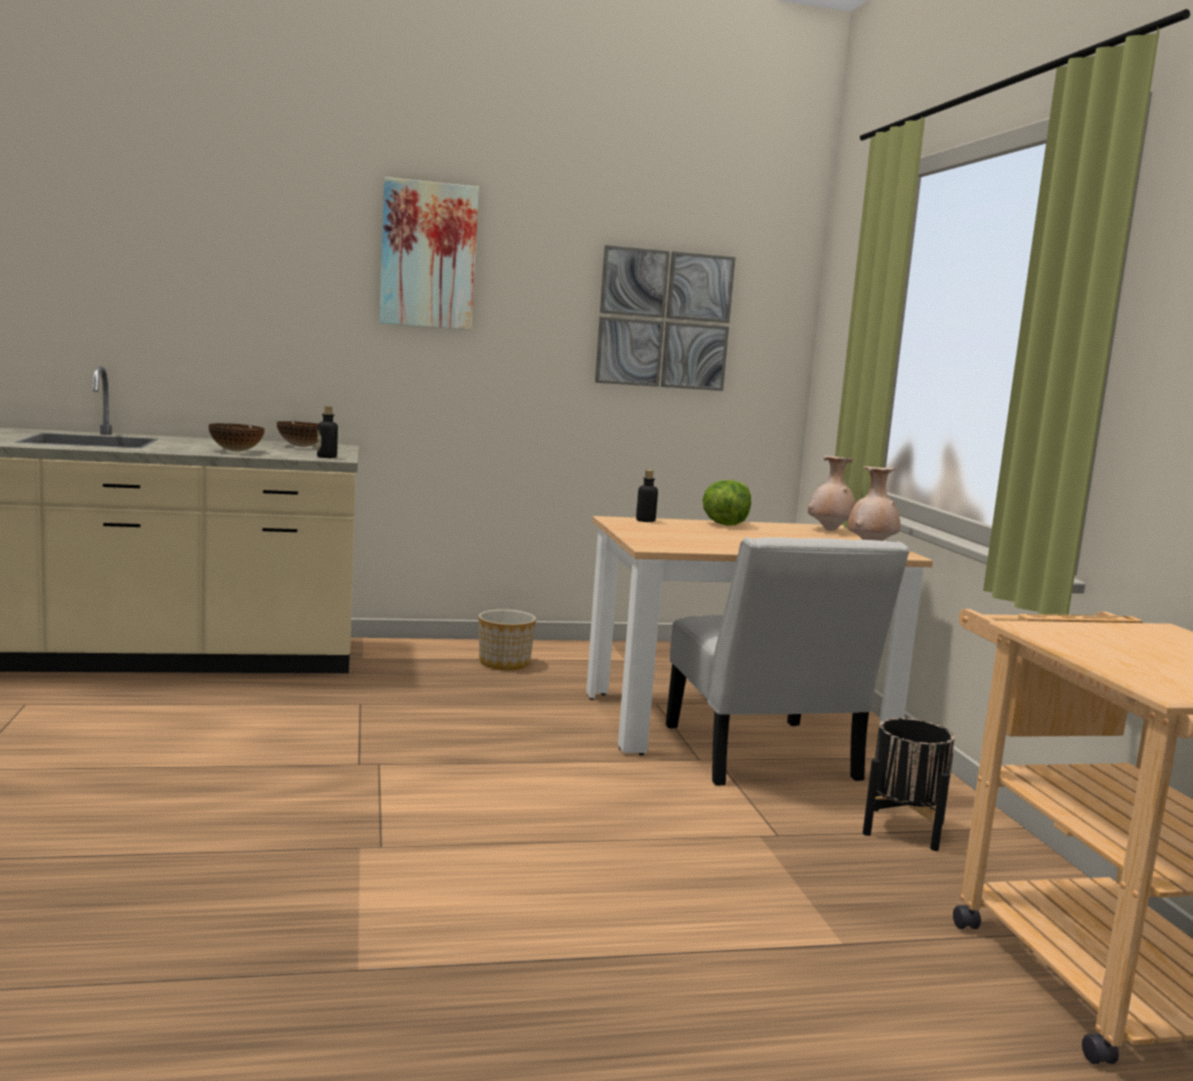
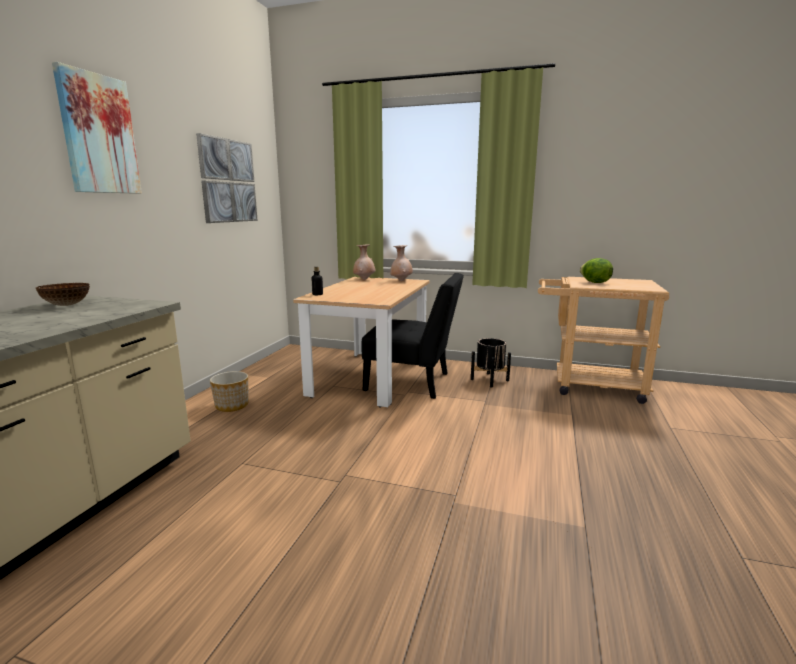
camera: 60 degrees left, 5 degrees up
bowl [208,423,265,452] -> none
bottle [317,406,338,458] -> none
white chair [666,537,910,786] -> black chair [361,273,464,399]
lettuce [702,480,751,526] -> lettuce moved to [580,258,613,283]

